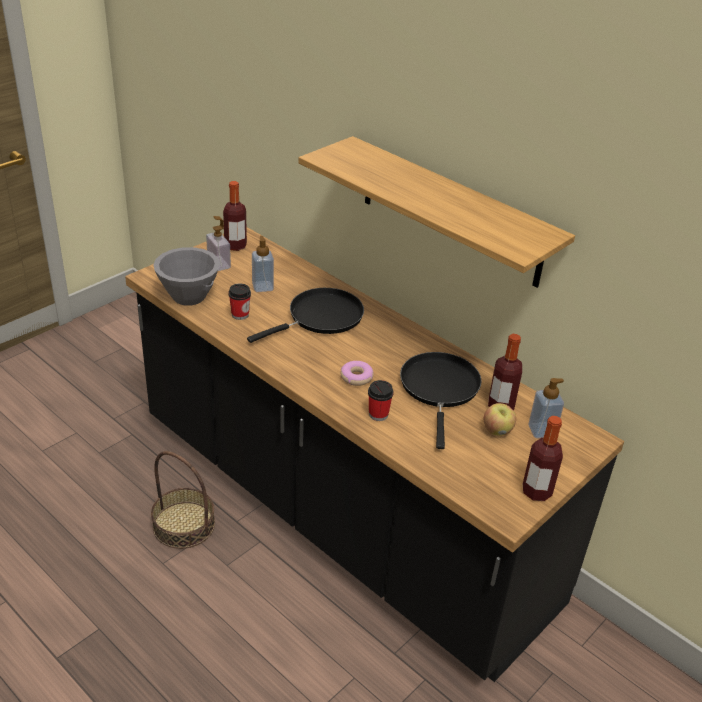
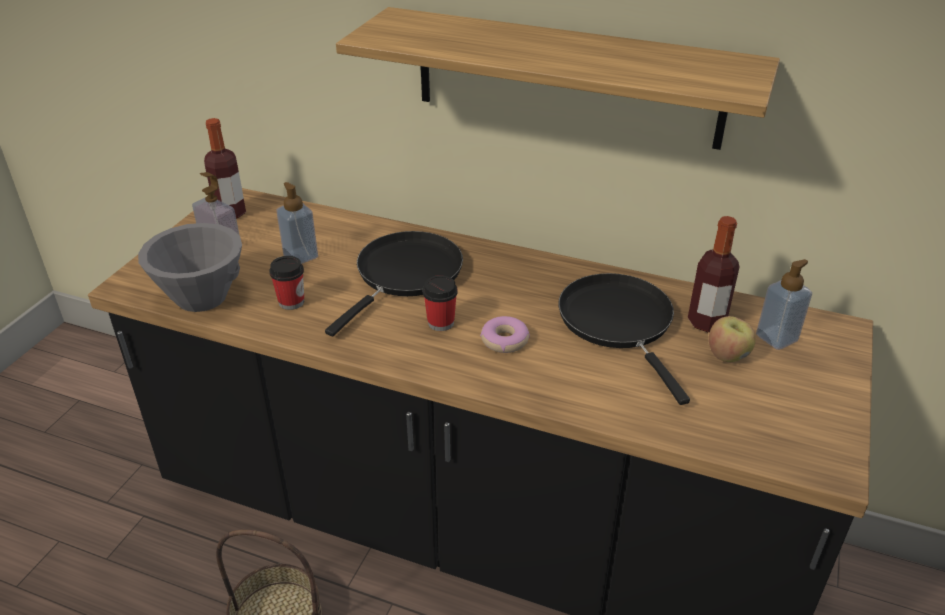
camera: 20 degrees left, 0 degrees up
cup [368,380,394,421] -> cup moved to [423,275,458,331]
bottle [523,416,563,501] -> none

